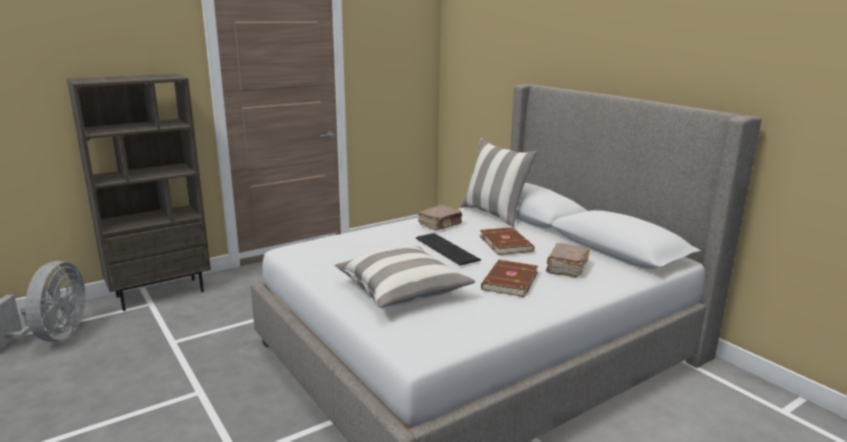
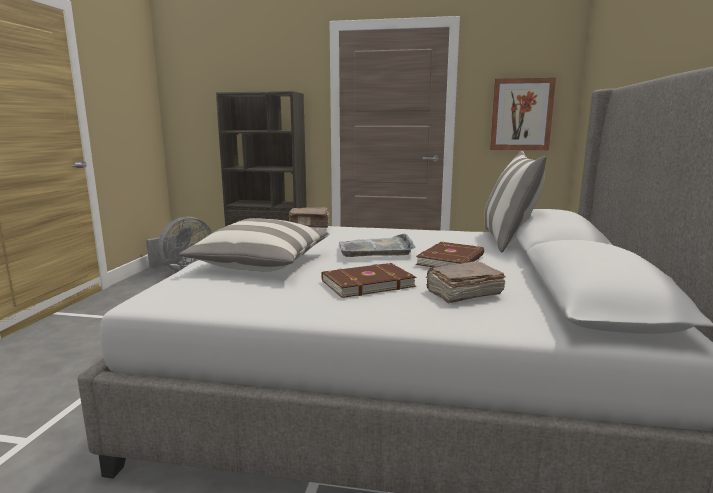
camera: 45 degrees right, 5 degrees down
keyboard [416,233,481,266] -> grey tray [339,234,416,257]
brown book [418,205,462,230] -> brown book moved to [288,207,329,228]
none -> picture [490,78,556,150]

